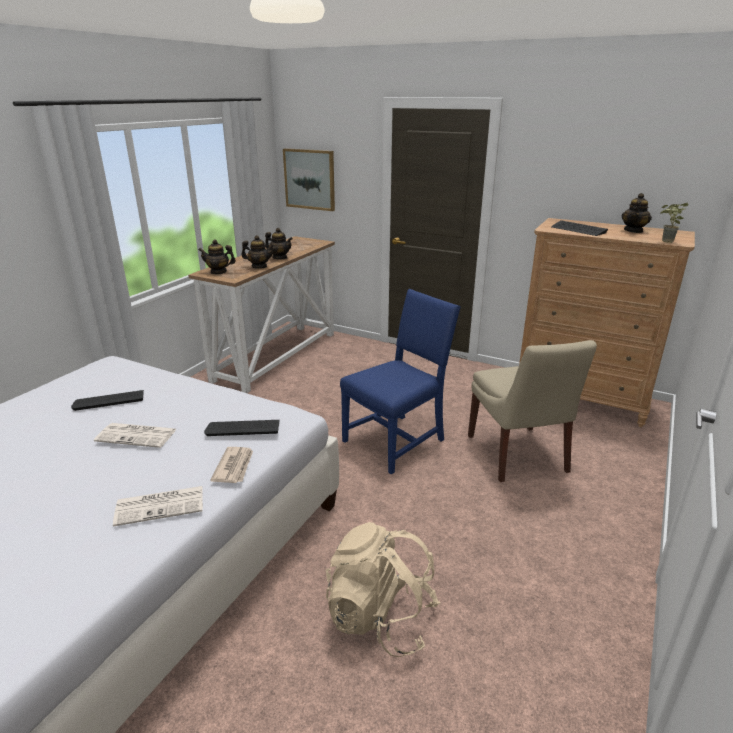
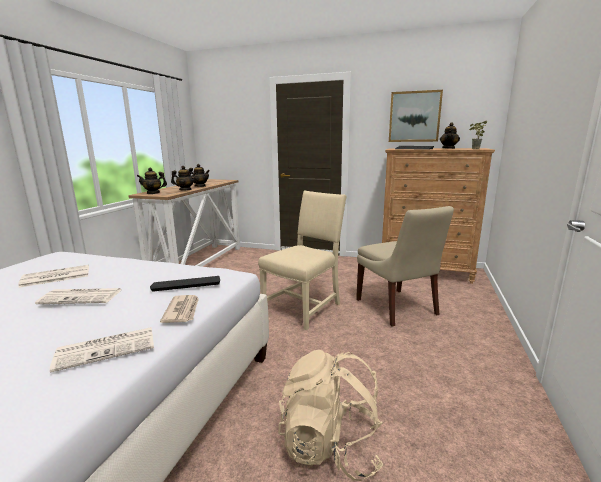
camera: 10 degrees left, 10 degrees down
keyboard [71,390,144,411] -> newspaper [18,265,89,288]
picture [283,148,335,211] -> picture moved to [389,90,443,142]
blue chair [340,289,461,474] -> beige chair [258,191,347,330]

